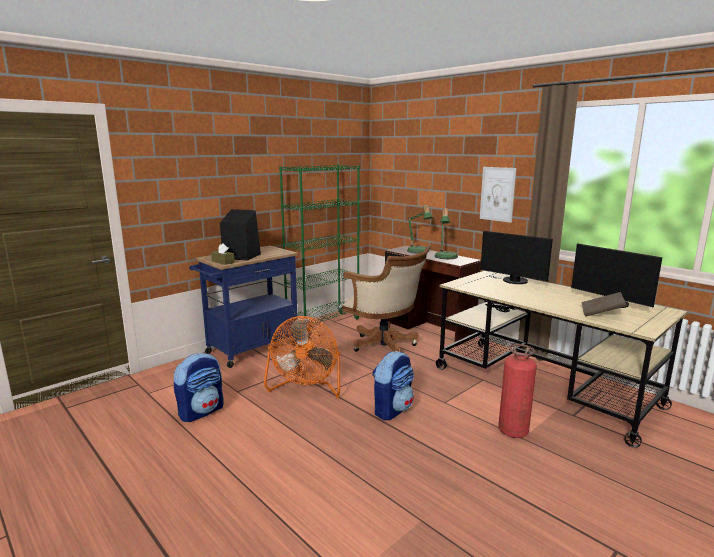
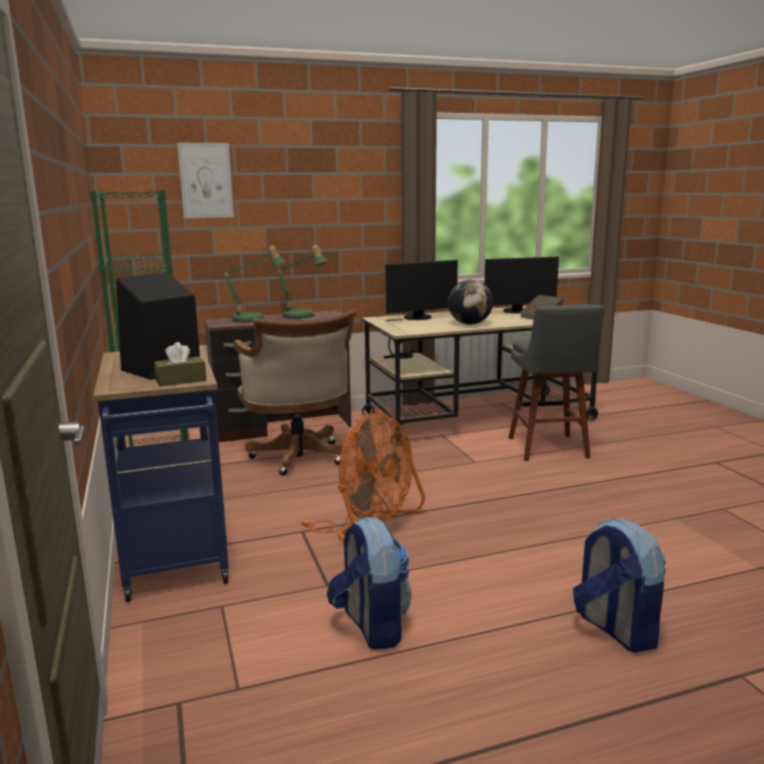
camera: 65 degrees left, 0 degrees up
office chair [342,245,431,352] -> office chair turned 90 degrees clockwise [234,309,357,475]
backpack [372,351,414,420] -> backpack moved to [573,519,666,653]
picture [480,167,517,223] -> picture moved to [177,143,234,218]
fire extinguisher [498,344,537,438] -> grey stool [509,305,605,461]
none -> globe [448,280,493,325]

